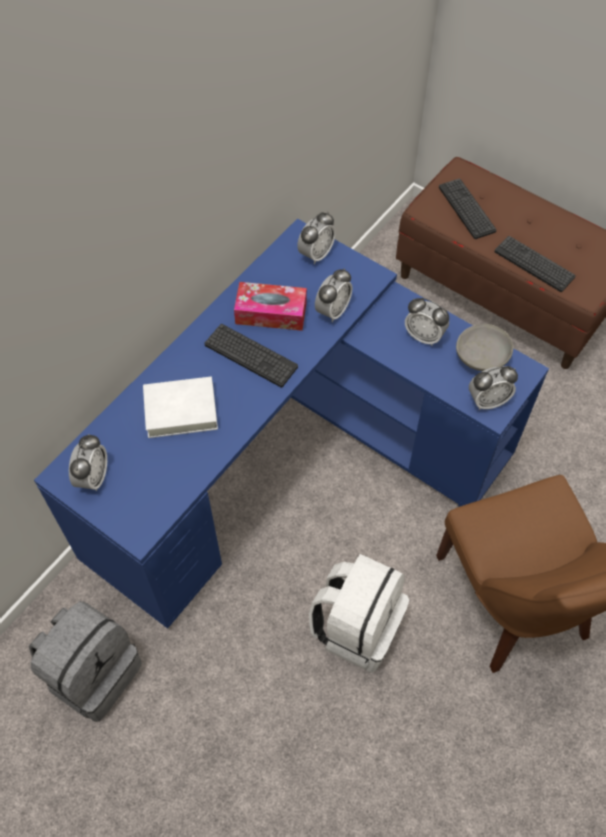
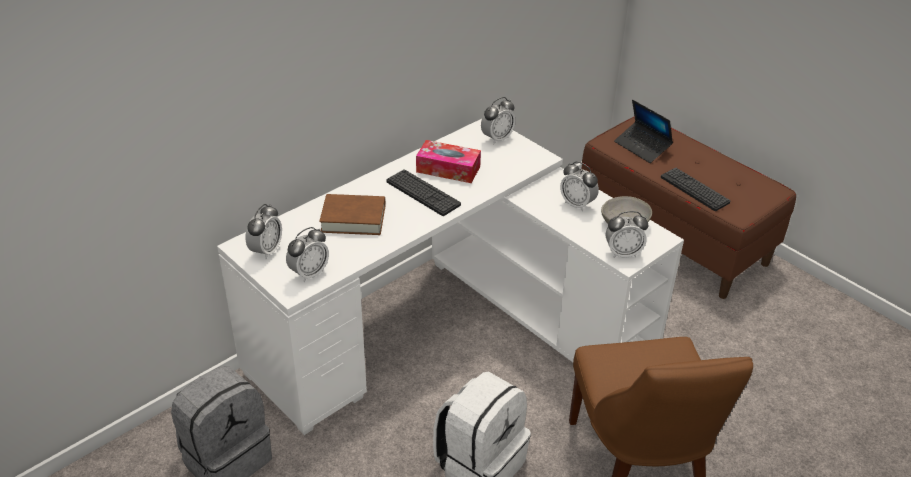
camera: 10 degrees right, 20 degrees down
blue desk [34,218,549,629] -> white desk [217,119,684,435]
white book [143,377,218,438] -> brown book [319,194,385,235]
alarm clock [315,268,352,322] -> alarm clock moved to [286,227,329,282]
keyboard [439,178,497,239] -> laptop [614,100,673,163]

